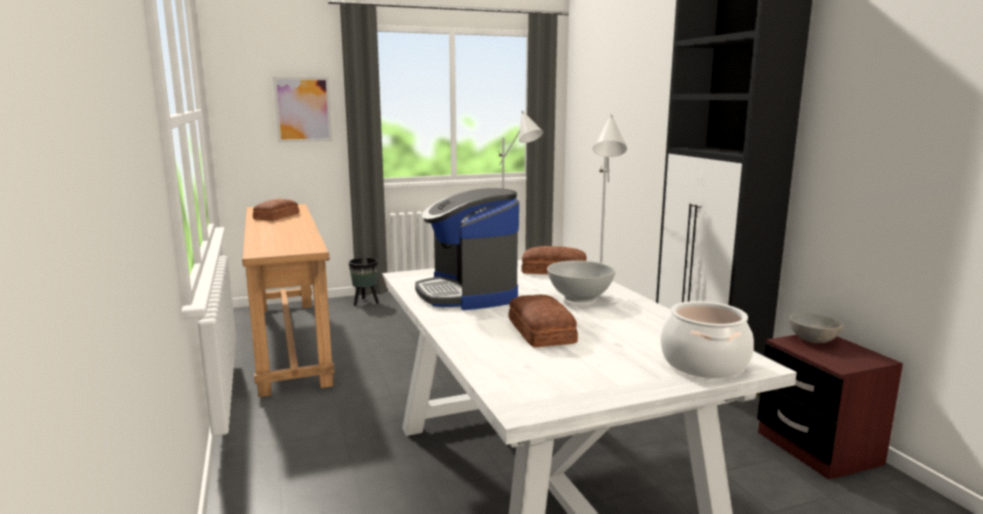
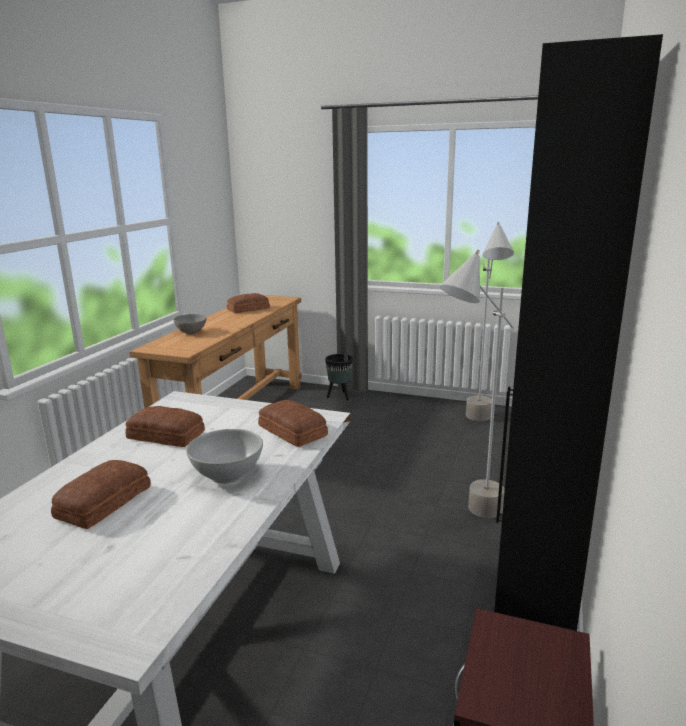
camera: 40 degrees right, 5 degrees up
picture [273,77,333,143] -> none
coffee machine [415,188,519,310] -> bread [125,406,205,447]
cooking pot [660,301,754,378] -> none
grey bowl [789,313,843,343] -> grey bowl moved to [173,314,207,334]

